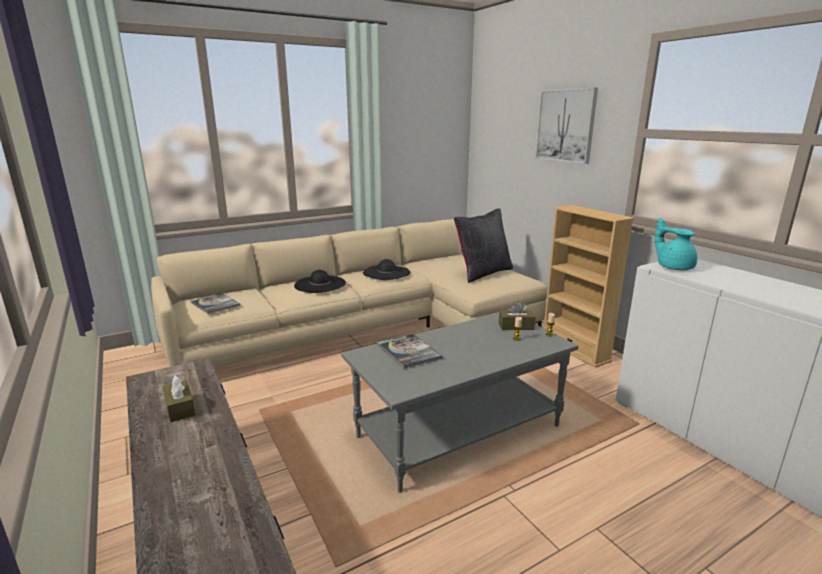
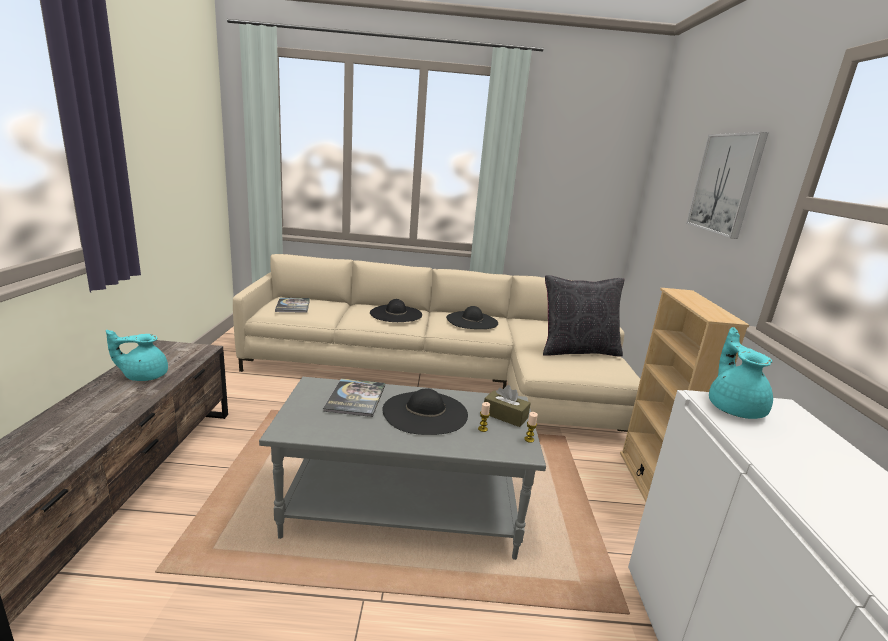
camera: 30 degrees right, 0 degrees up
brown tissue box [162,375,195,422] -> turquoise teapot [106,330,168,381]
none -> black hat [382,388,468,435]

